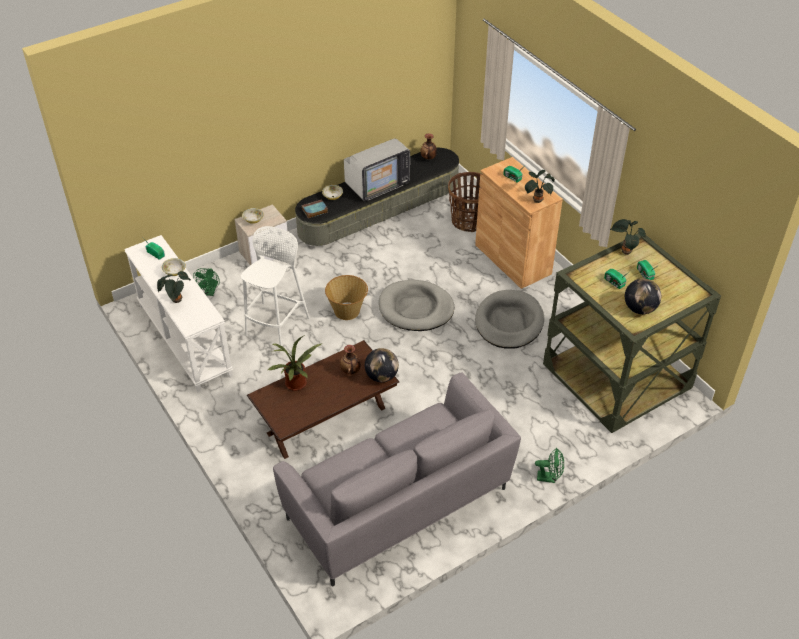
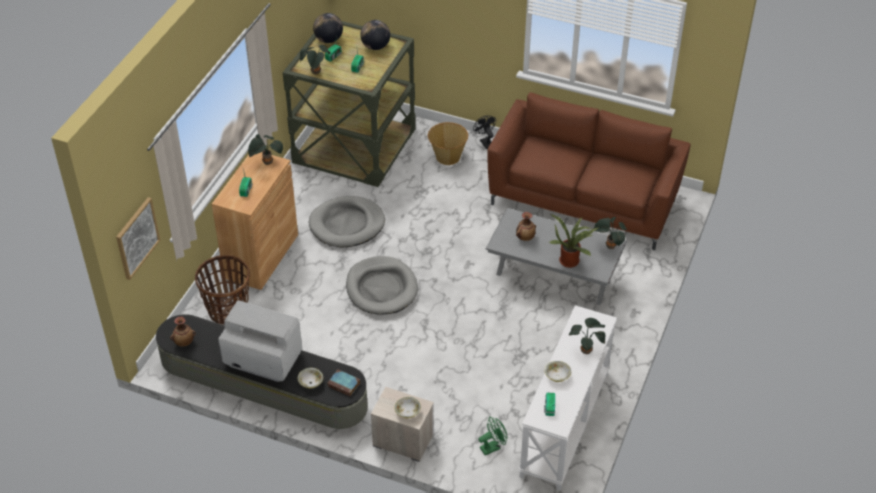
camera: 125 degrees left, 0 degrees up
white stool [241,226,310,346] -> none
brown coffee table [247,340,399,459] -> grey coffee table [485,208,627,305]
grey sofa [273,372,521,586] -> brown sofa [487,92,690,250]
basket [325,275,368,320] -> basket moved to [428,122,468,165]
globe [365,348,399,382] -> globe moved to [313,13,343,43]
green fan [535,448,564,483] -> black fan [473,116,496,149]
none -> picture [116,197,160,280]
none -> potted plant [594,217,627,249]

